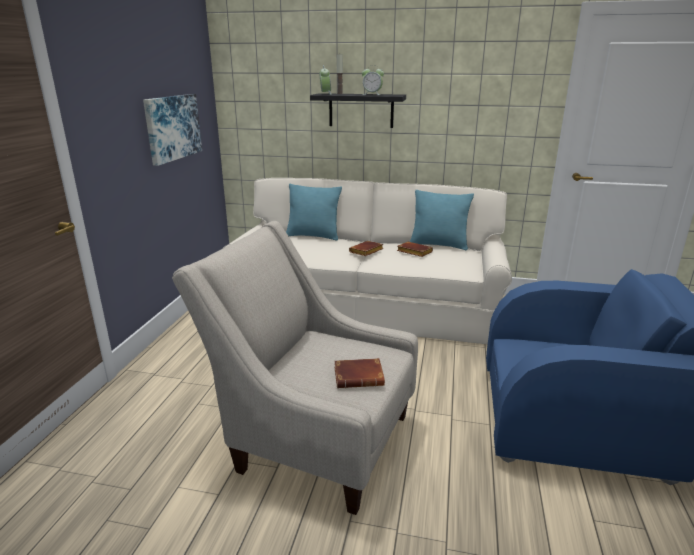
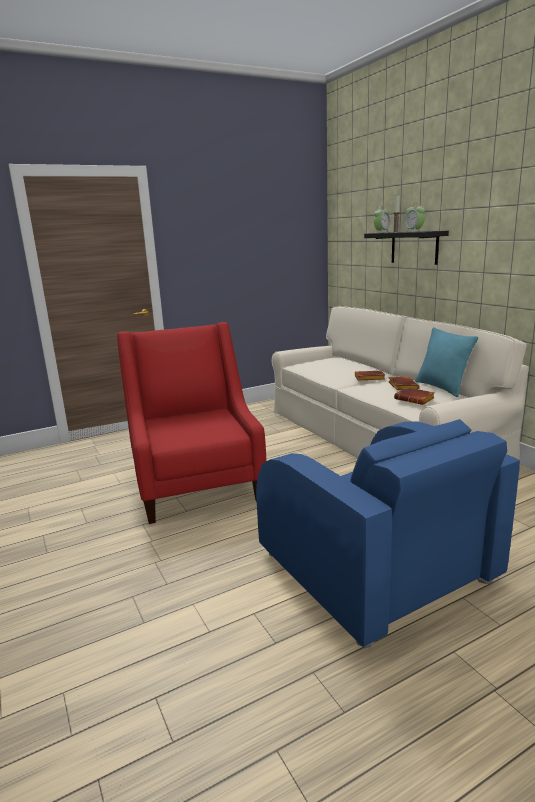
camera: 50 degrees right, 5 degrees down
picture [143,94,202,166] -> none
beige armchair [172,221,418,515] -> red armchair [117,322,266,524]
turquoise pillow [286,184,342,241] -> none
brown book [334,358,385,388] -> brown book moved to [394,387,435,405]

